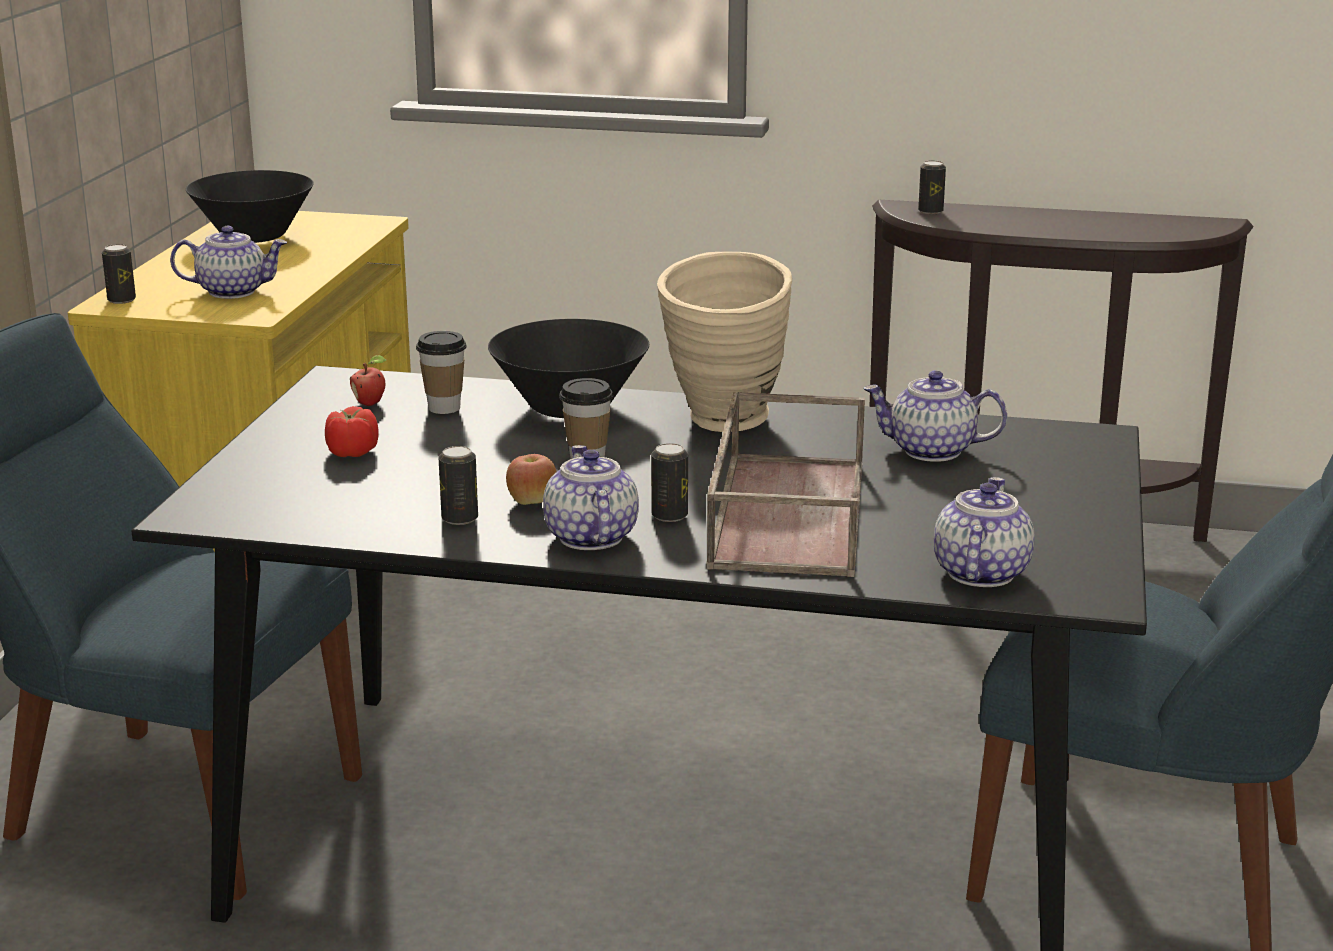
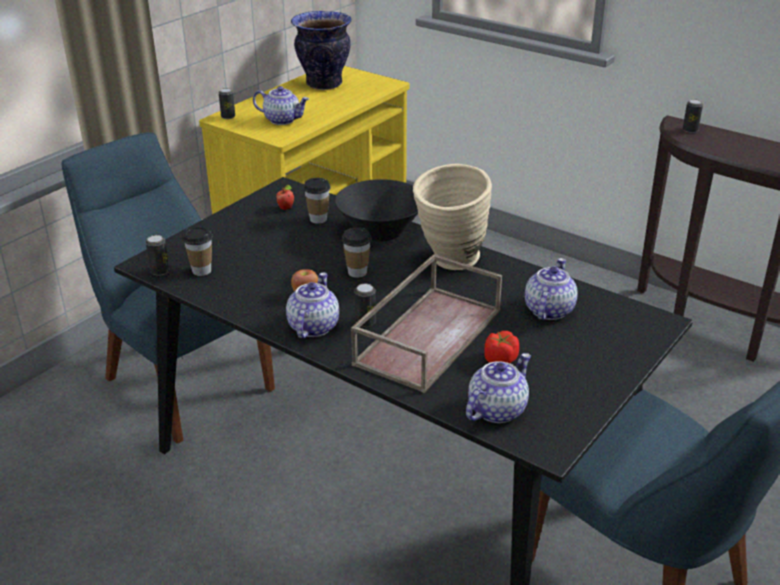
camera: 25 degrees right, 10 degrees up
black bowl [186,170,314,243] -> vase [291,11,352,90]
tomato [325,406,379,457] -> tomato moved to [484,331,519,363]
can [438,446,478,525] -> can moved to [146,235,170,275]
teapot [863,370,1007,462] -> teapot turned 75 degrees clockwise [525,258,578,320]
none -> cup [182,226,213,276]

